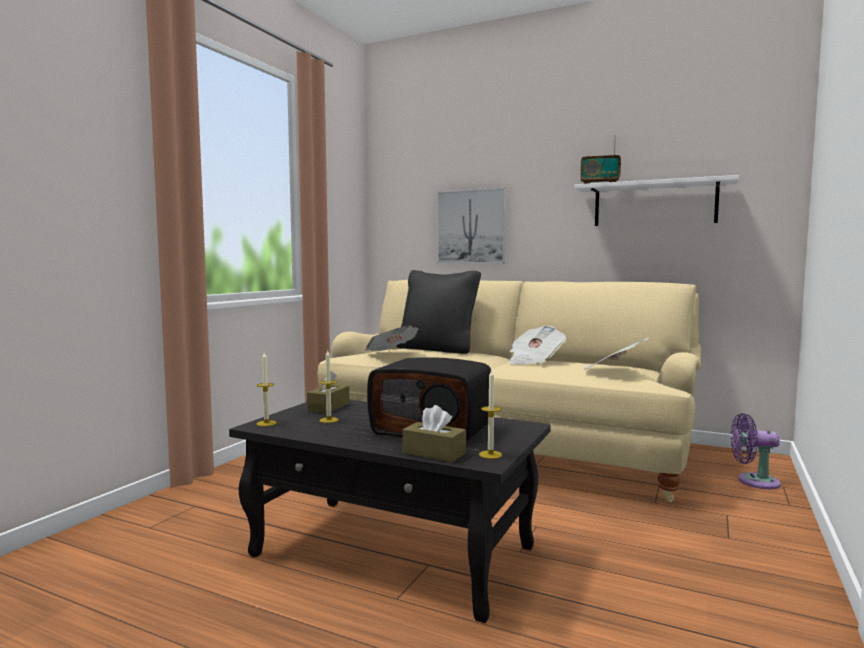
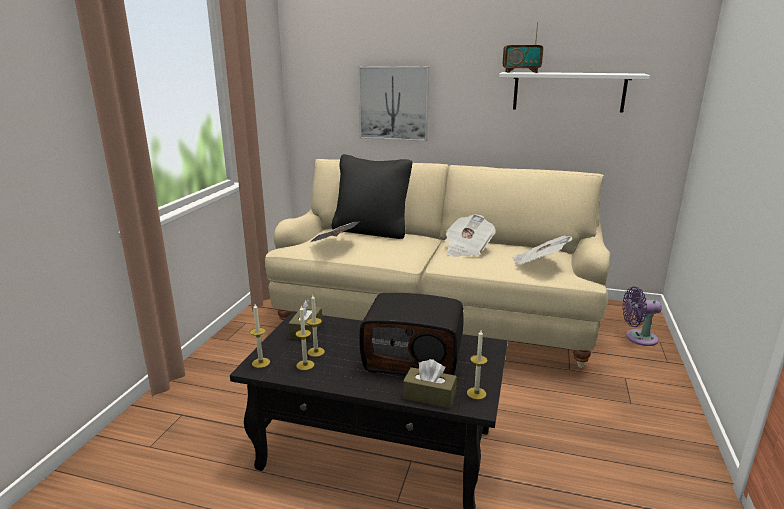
camera: 10 degrees left, 15 degrees up
none -> candle [295,306,314,370]

